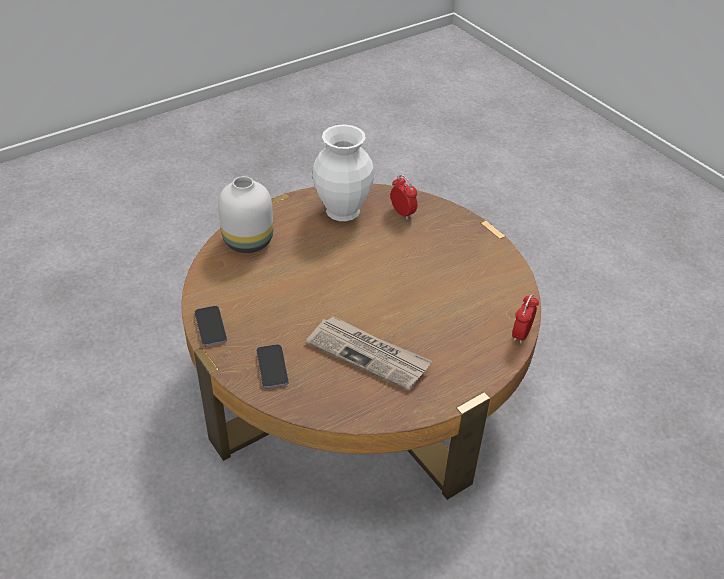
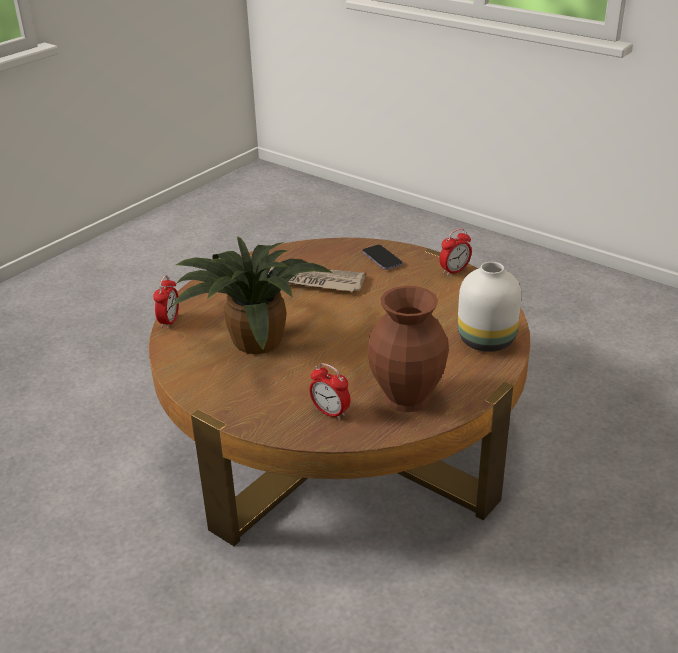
camera: 165 degrees right, 10 degrees down
phone [195,306,227,346] -> alarm clock [439,228,472,276]
white vase [312,124,374,221] -> brown vase [368,286,449,412]
none -> potted plant [172,236,332,354]

